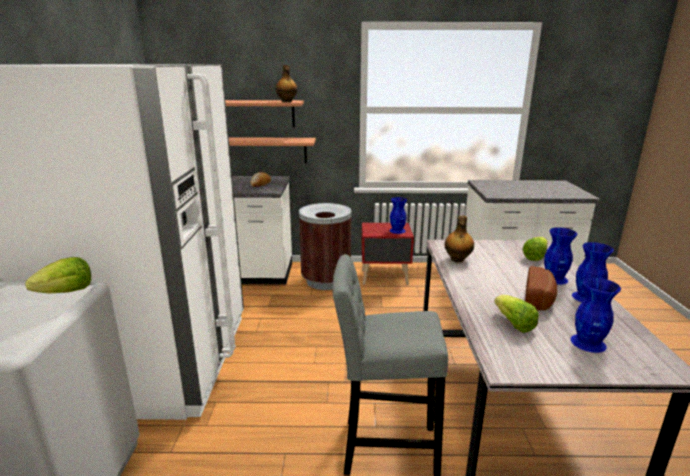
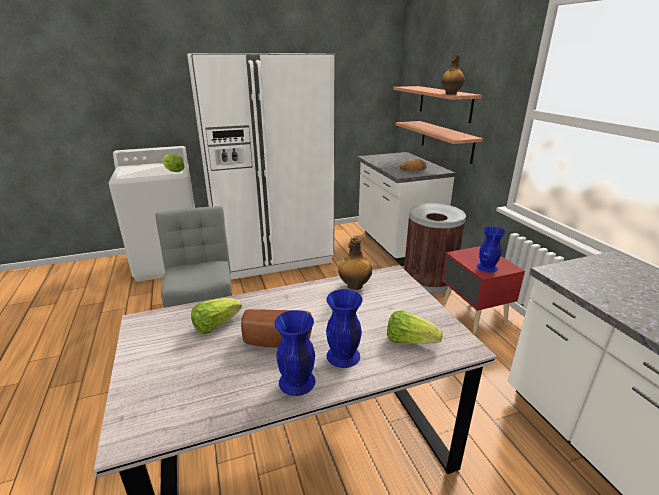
camera: 70 degrees right, 5 degrees up
blue vase [570,277,621,353] -> none

